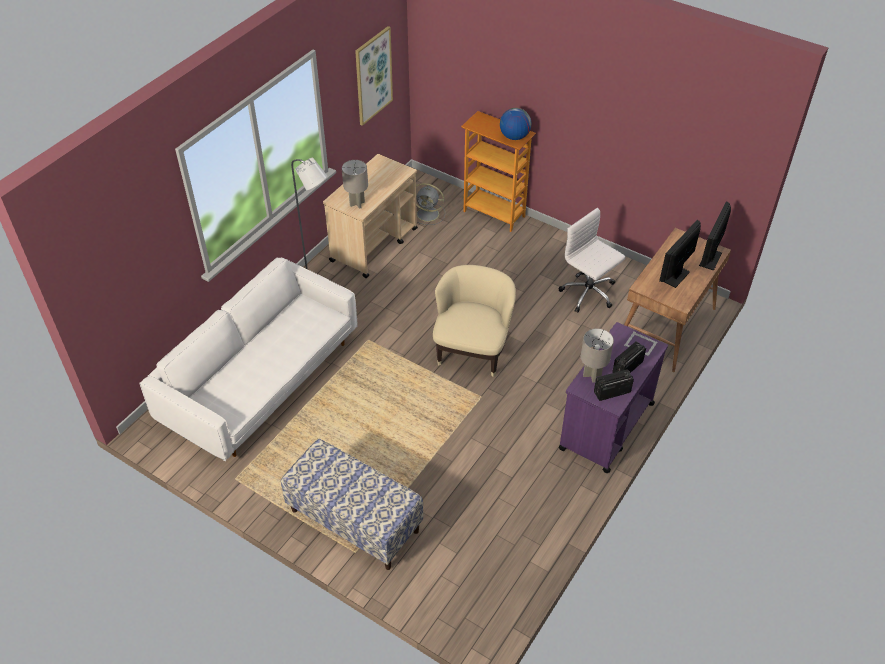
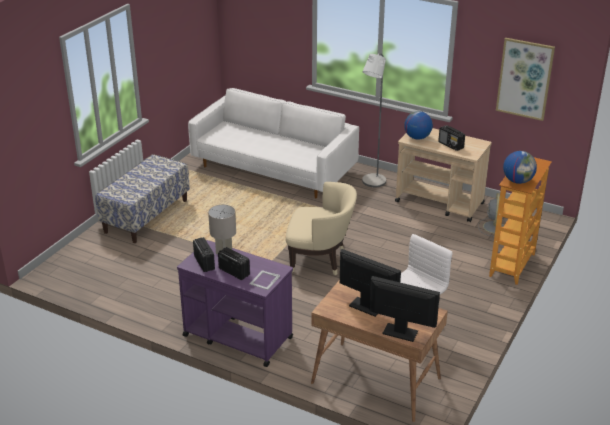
camera: 85 degrees right, 15 degrees down
grey table lamp [342,160,368,209] -> globe [404,111,433,140]
none -> radio [438,125,465,151]

